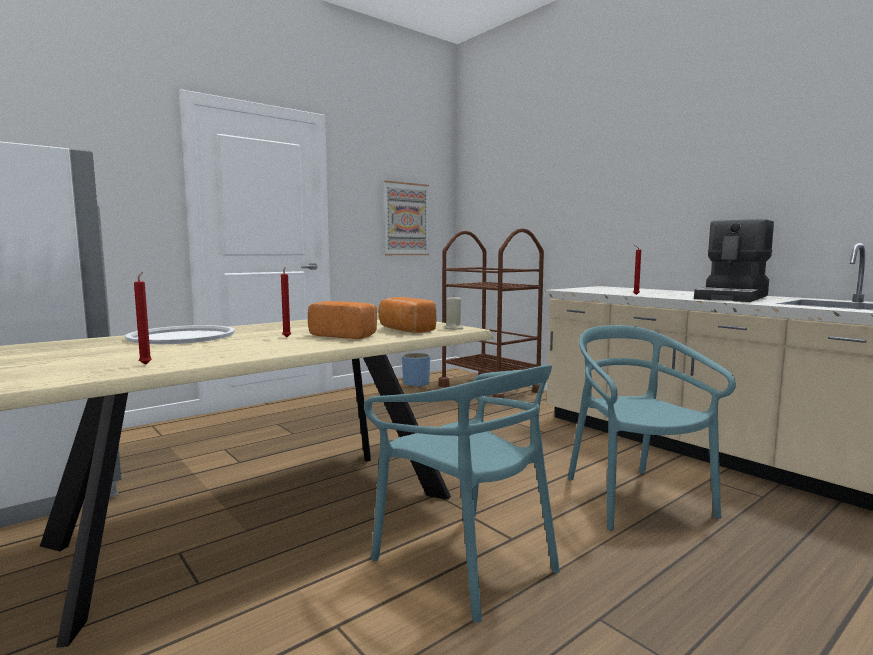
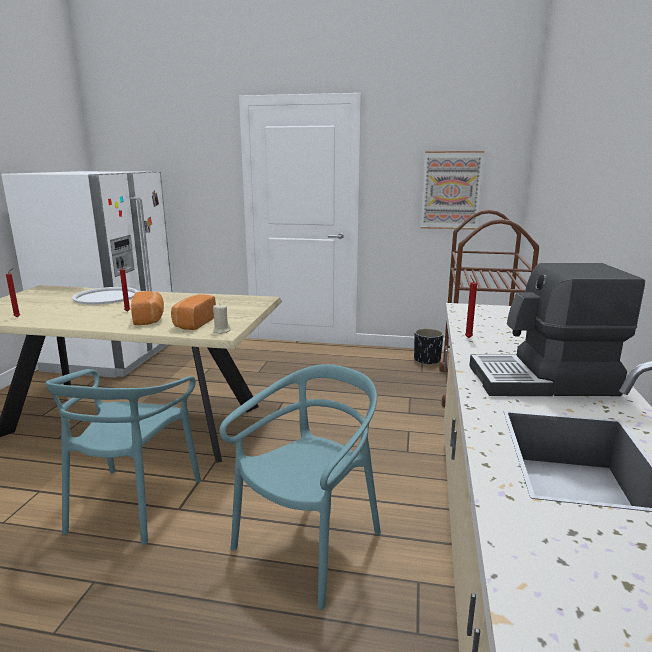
camera: 50 degrees right, 10 degrees up
blue planter [402,353,430,387] -> black planter [414,328,444,364]

